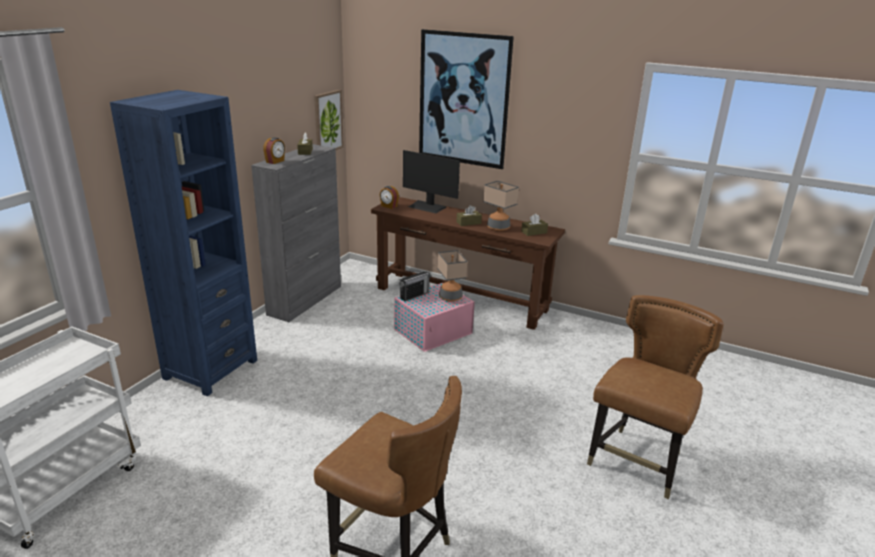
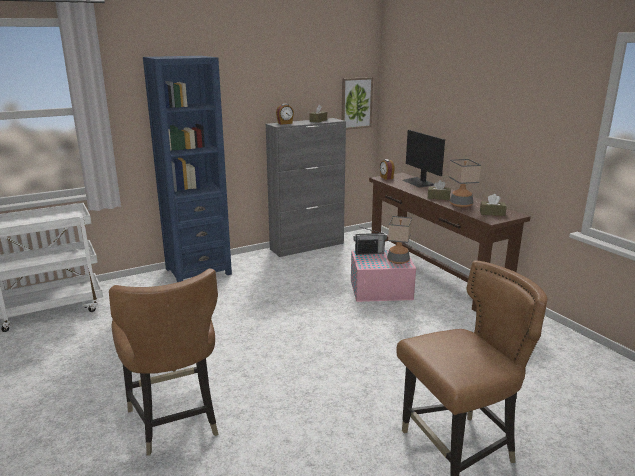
camera: 35 degrees right, 5 degrees down
picture [419,29,514,169] -> none

